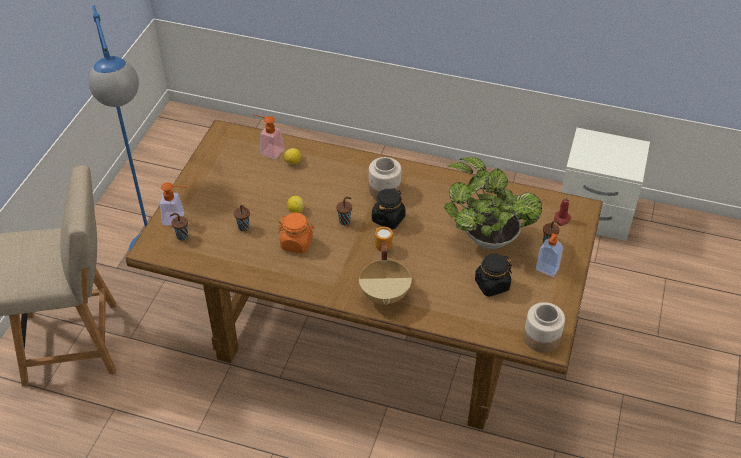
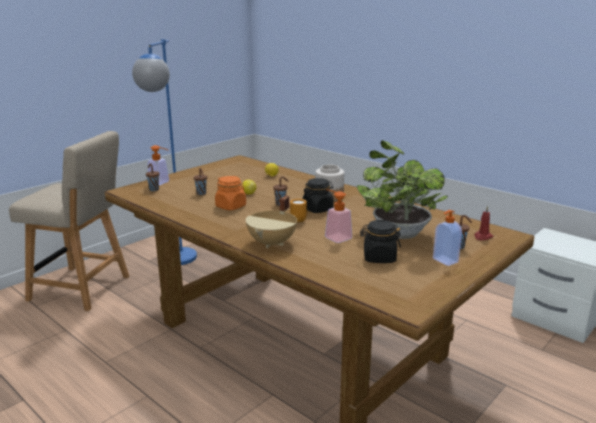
camera: 25 degrees right, 25 degrees down
soap dispenser [253,114,284,159] -> soap dispenser moved to [325,189,352,243]
jar [524,302,565,353] -> none

